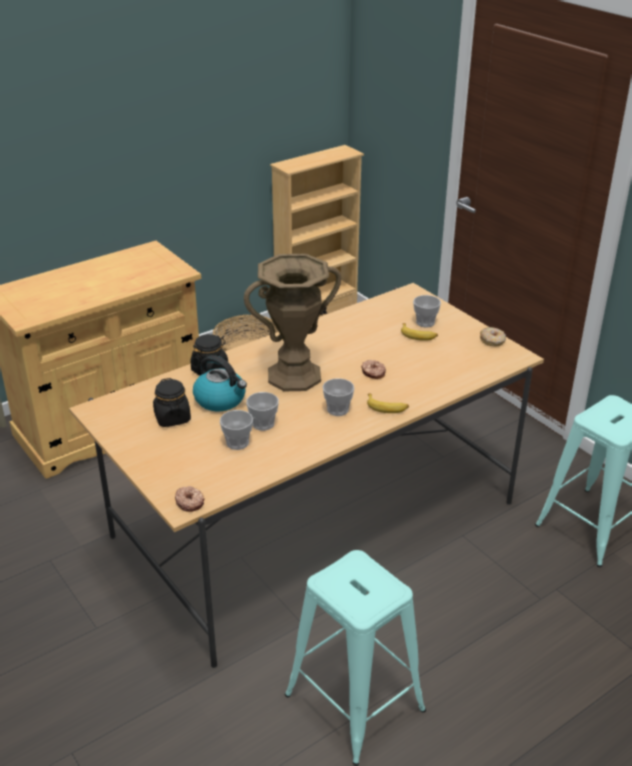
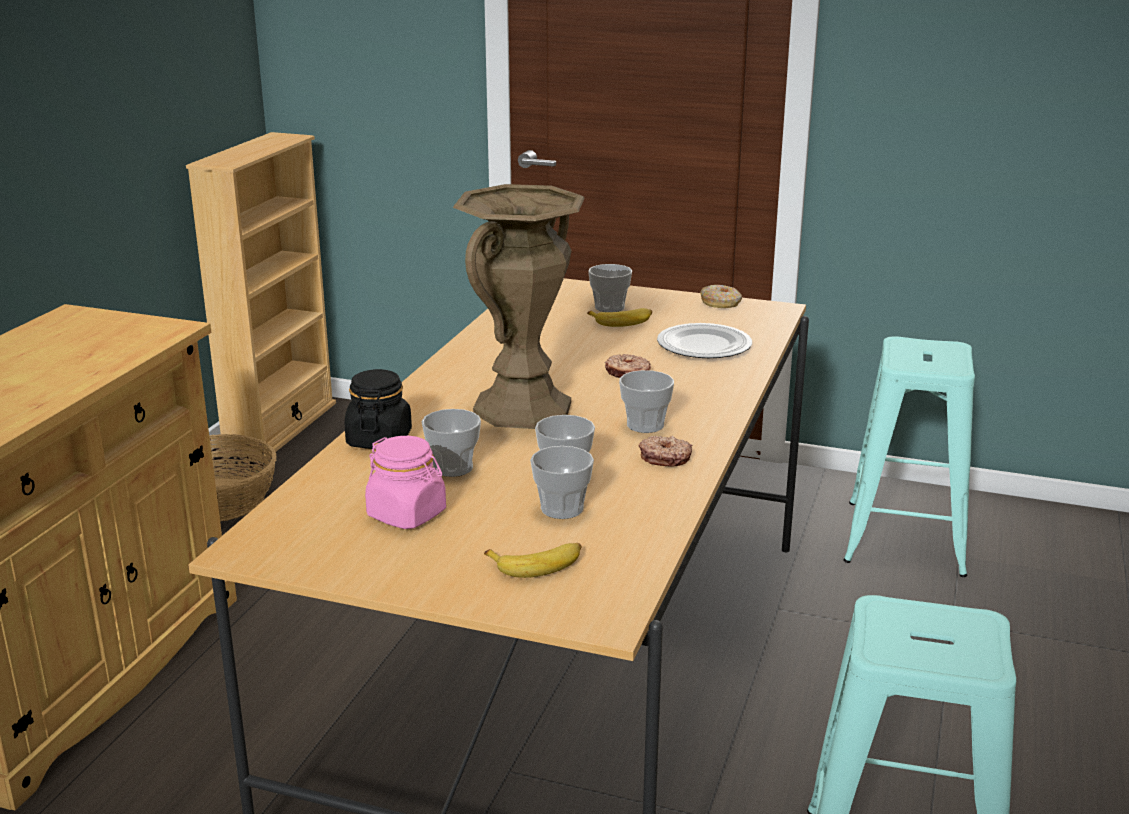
camera: 35 degrees left, 10 degrees down
black jar [153,378,191,427] -> pink jar [365,436,446,529]
donut [175,486,205,512] -> donut moved to [639,436,693,466]
kettle [193,355,247,411] -> cup [421,409,481,477]
banana [367,393,409,413] -> banana moved to [484,543,581,578]
none -> plate [657,323,752,358]

